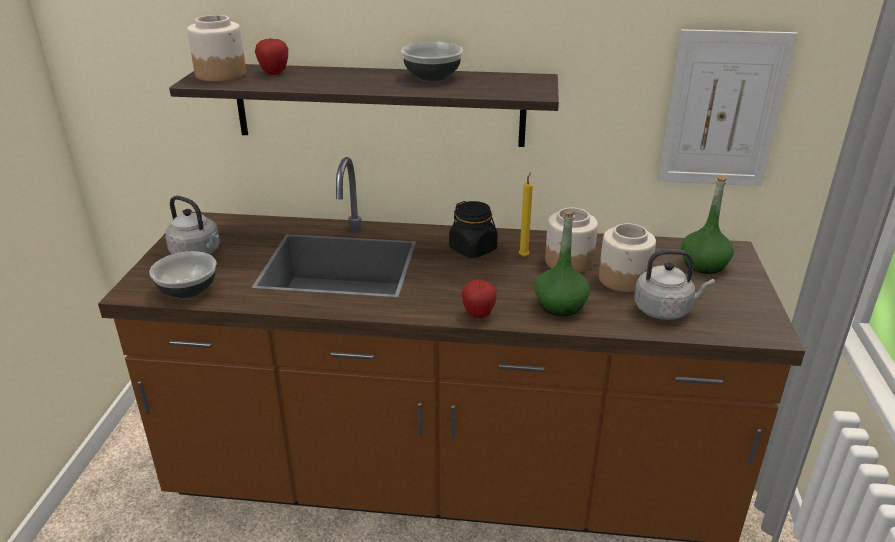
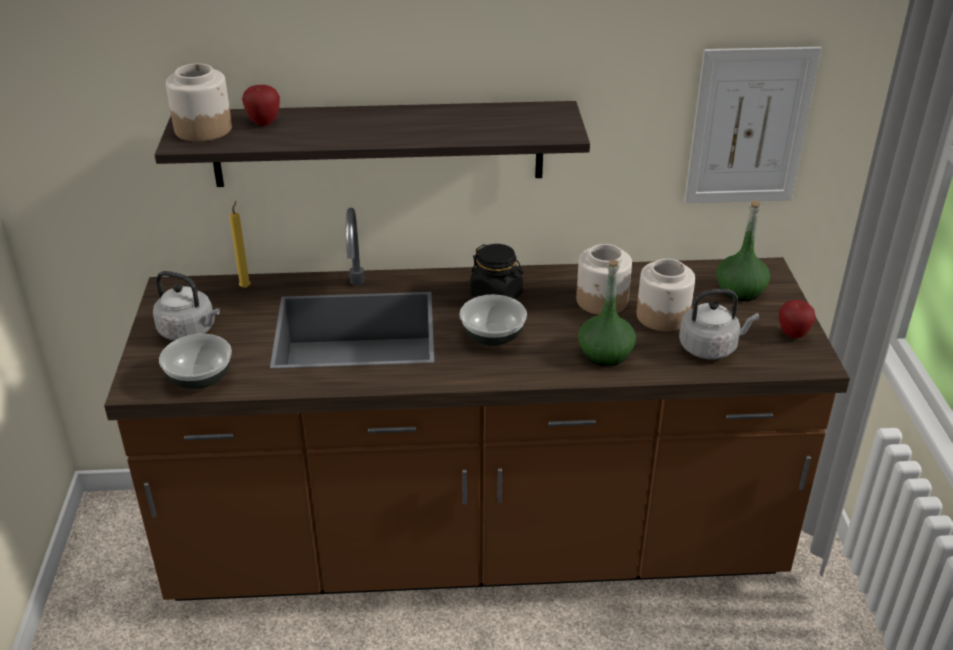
camera: 10 degrees left, 5 degrees up
bowl [401,42,463,81] -> bowl moved to [460,295,527,346]
apple [462,279,497,318] -> apple moved to [779,300,816,338]
yellow candle [519,172,533,257] -> yellow candle moved to [229,201,251,288]

